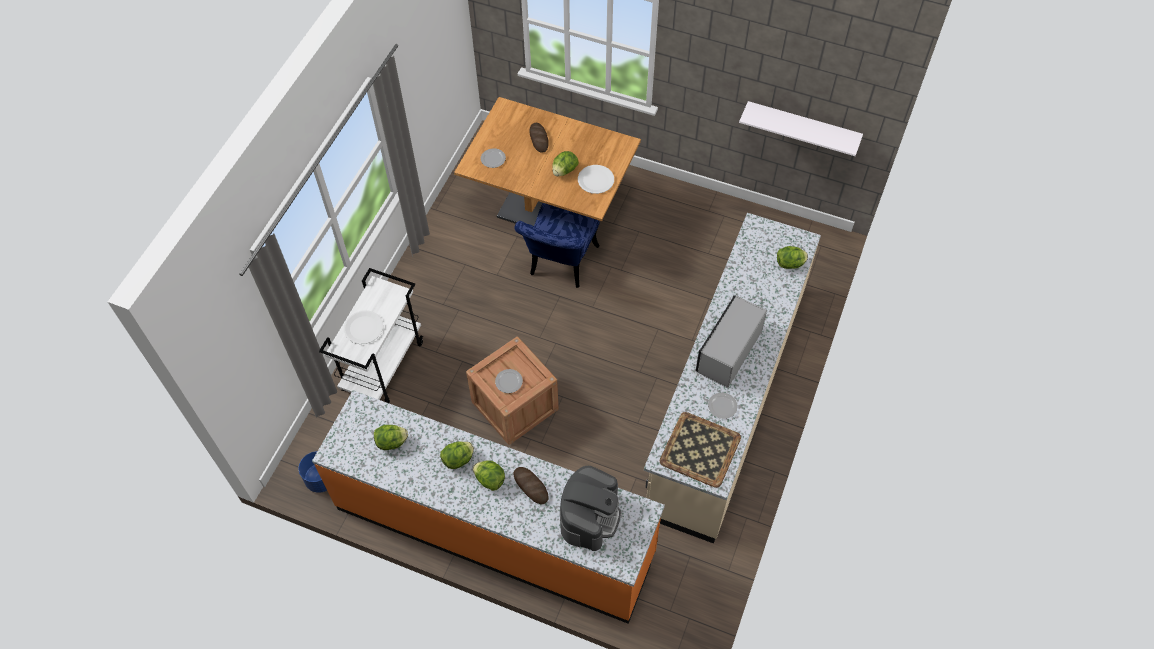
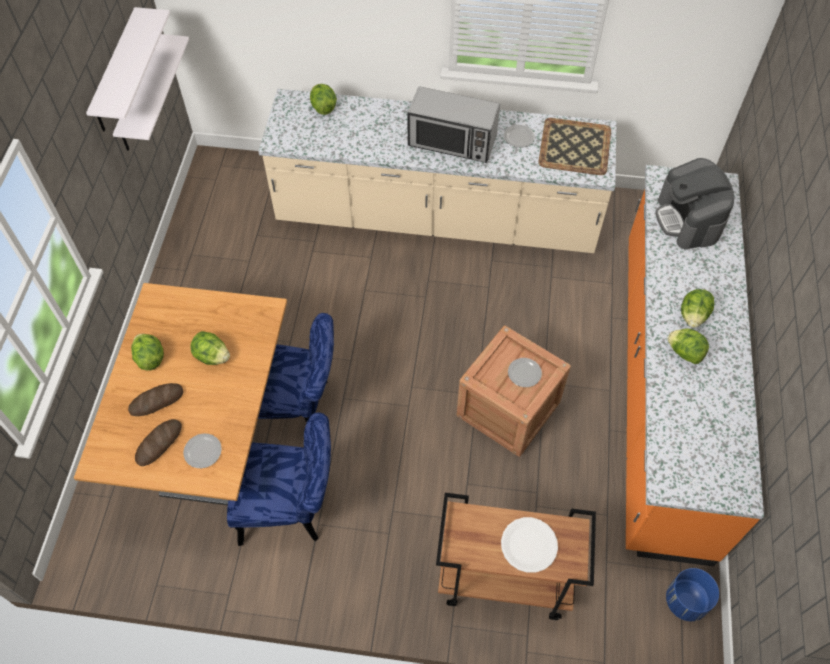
camera: 105 degrees left, 0 degrees up
white cart [319,268,423,403] -> brown cart [436,493,596,620]
lettuce [374,425,408,450] -> lettuce moved to [131,334,164,371]
bread [513,467,549,504] -> bread moved to [135,419,182,466]
coffee machine [560,466,621,551] -> coffee machine turned 105 degrees counterclockwise [655,158,734,250]
white plate [578,165,614,194] -> none
none -> white shelf [86,7,170,131]
none -> blue chair [227,412,331,546]

